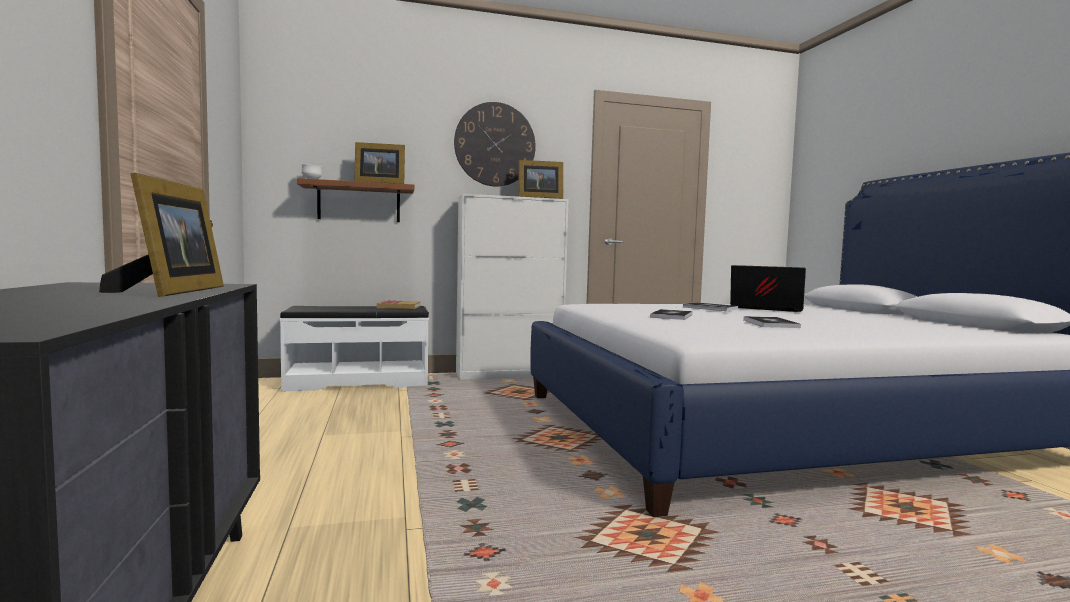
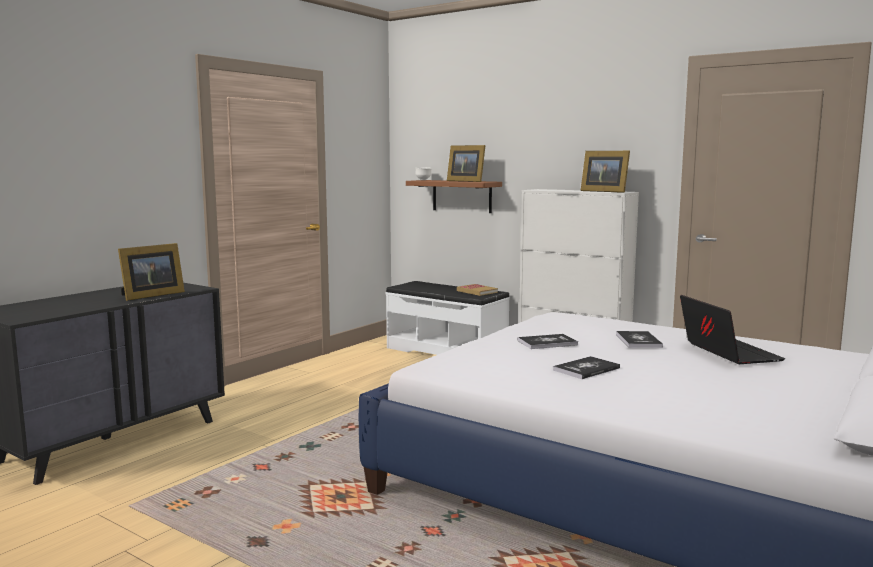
camera: 50 degrees right, 5 degrees up
wall clock [454,102,536,187] -> none

